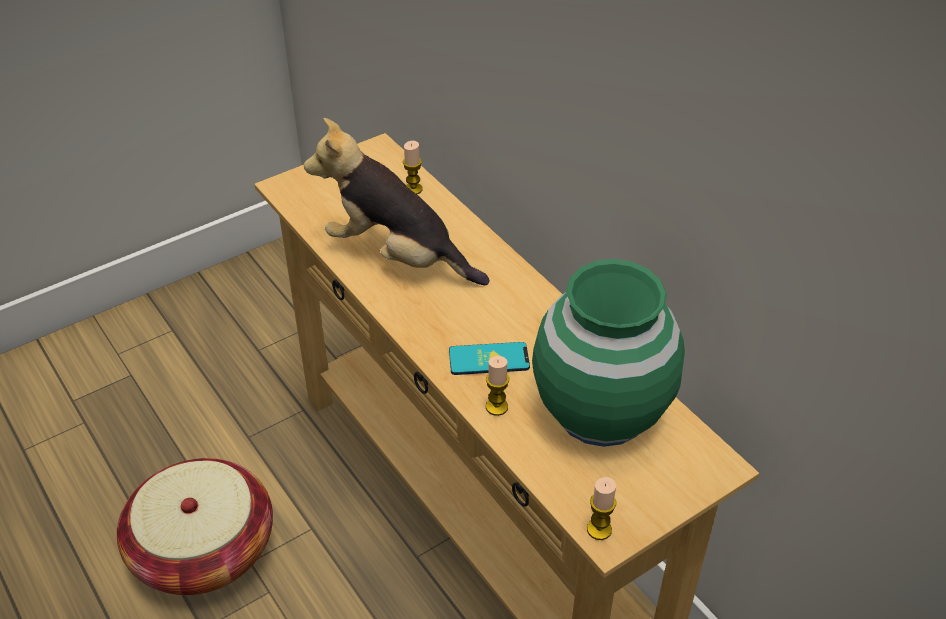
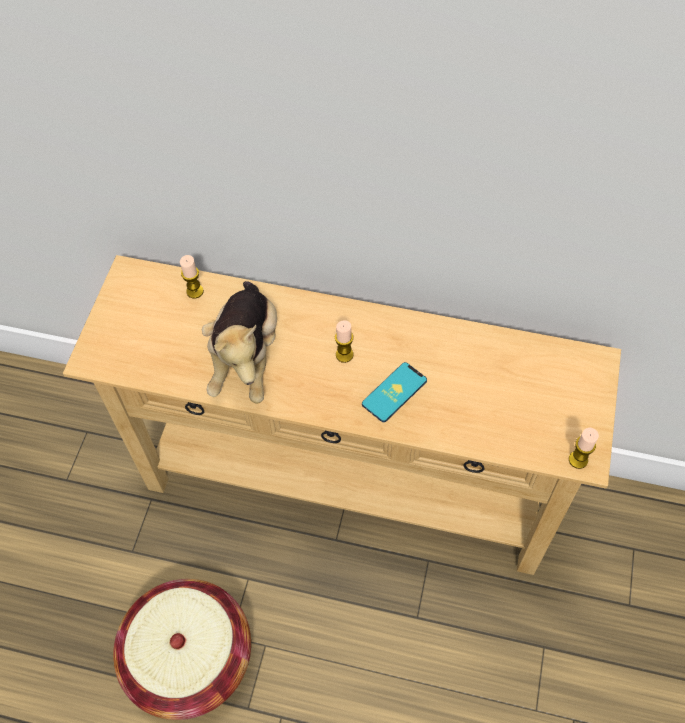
camera: 40 degrees left, 15 degrees up
plush toy [304,118,490,285] -> plush toy turned 75 degrees counterclockwise [202,281,277,404]
candle [486,356,509,416] -> candle moved to [335,320,354,363]
green vase [532,259,685,447] -> none

